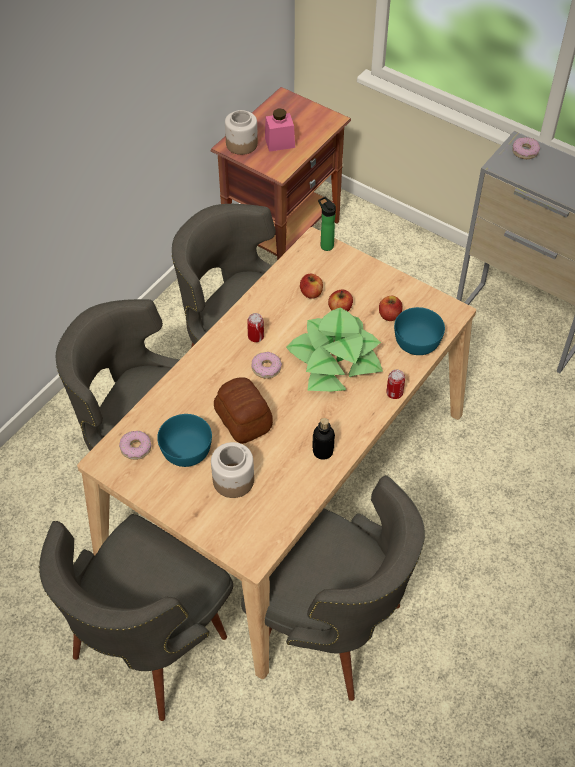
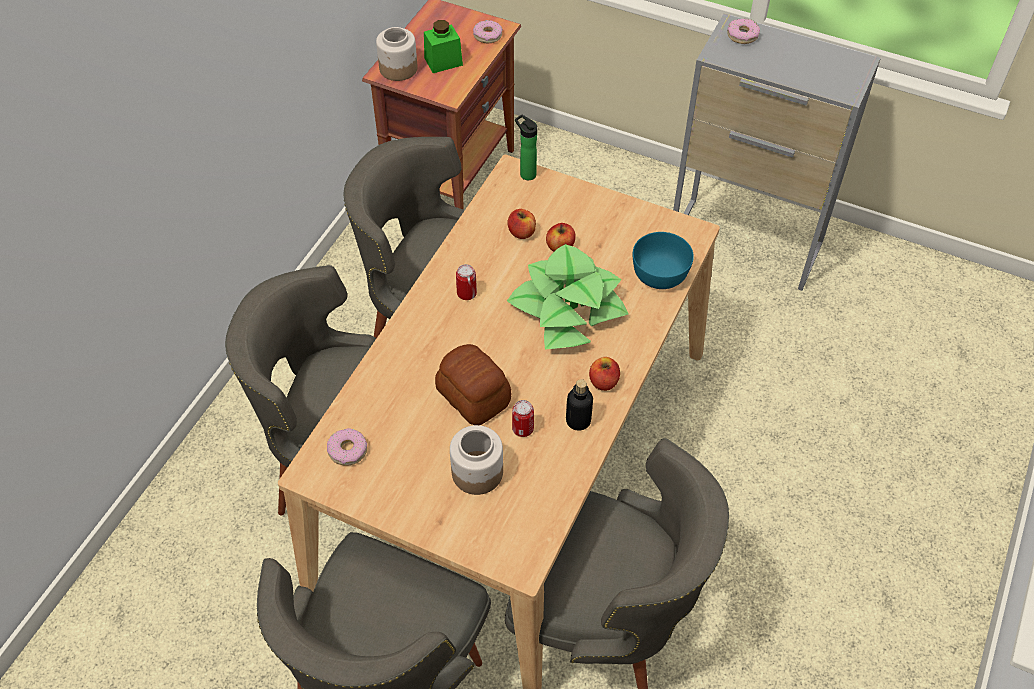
camera: 10 degrees left, 0 degrees up
turquoise bowl [157,414,212,467] -> none
donut [251,352,282,379] -> donut moved to [473,20,503,43]
pink jar [265,108,295,152] -> green jar [424,20,463,73]
apple [379,296,402,321] -> apple moved to [589,357,620,391]
can [386,369,405,399] -> can moved to [512,400,534,437]

